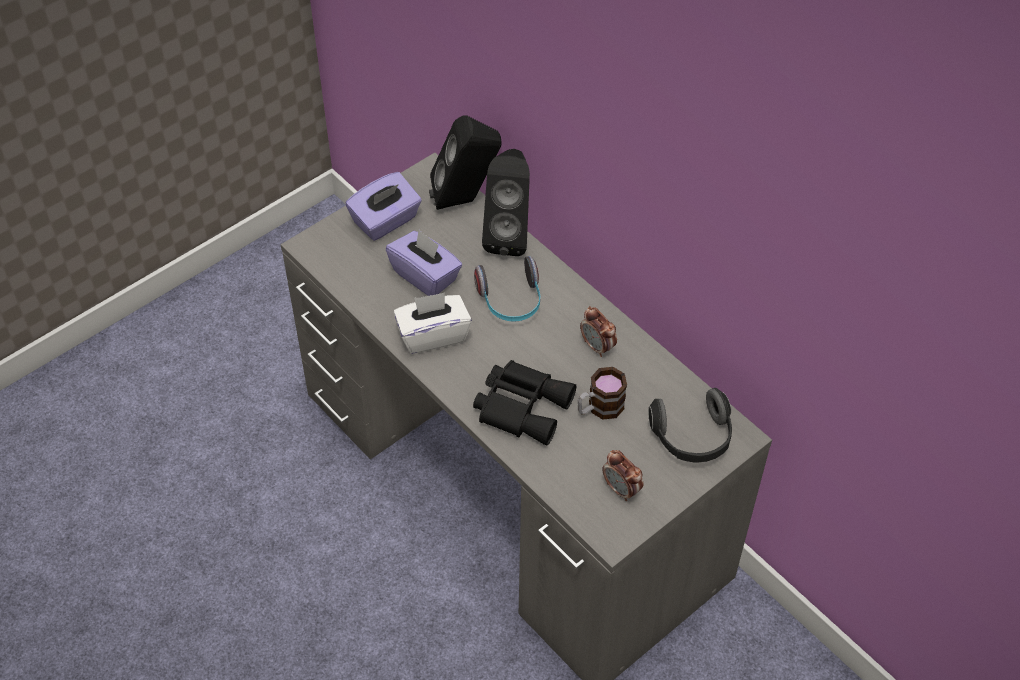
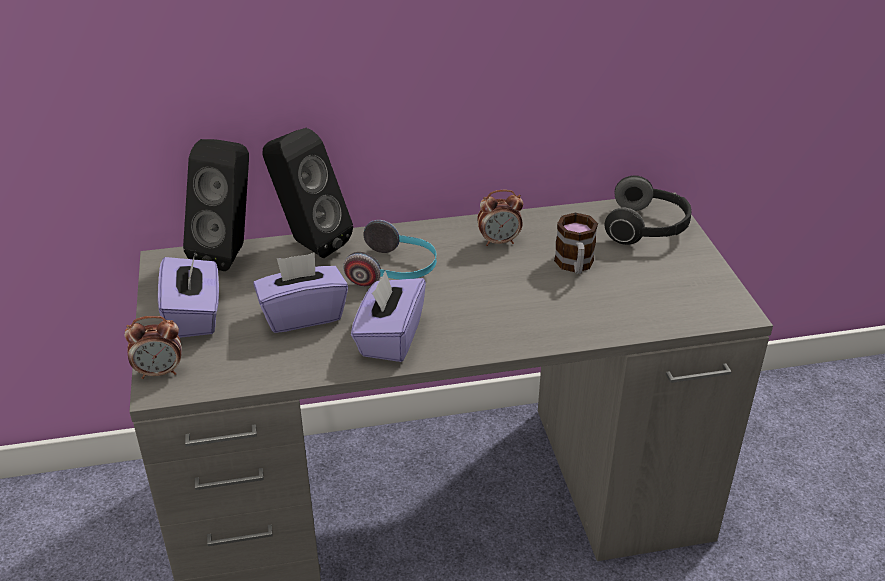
camera: 60 degrees left, 15 degrees down
white tissue box [393,292,472,354] -> purple tissue box [351,271,426,362]
black binoculars [473,360,576,445] -> none
alarm clock [602,450,643,501] -> alarm clock moved to [125,316,182,379]

